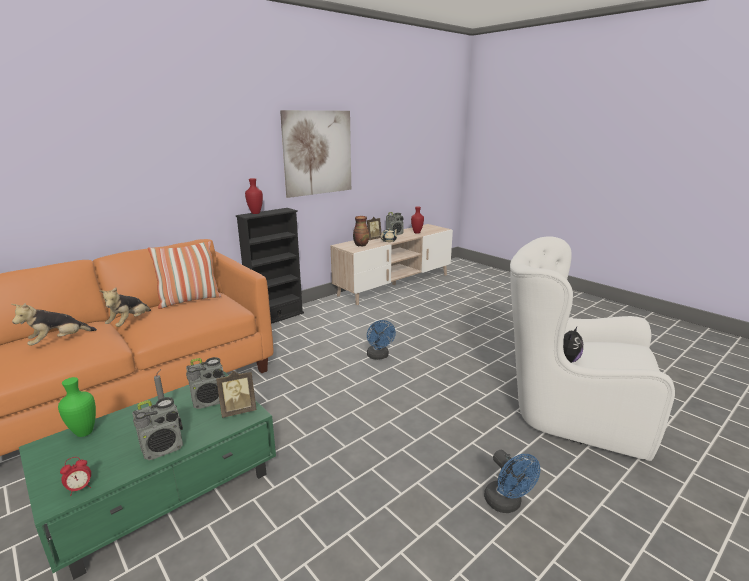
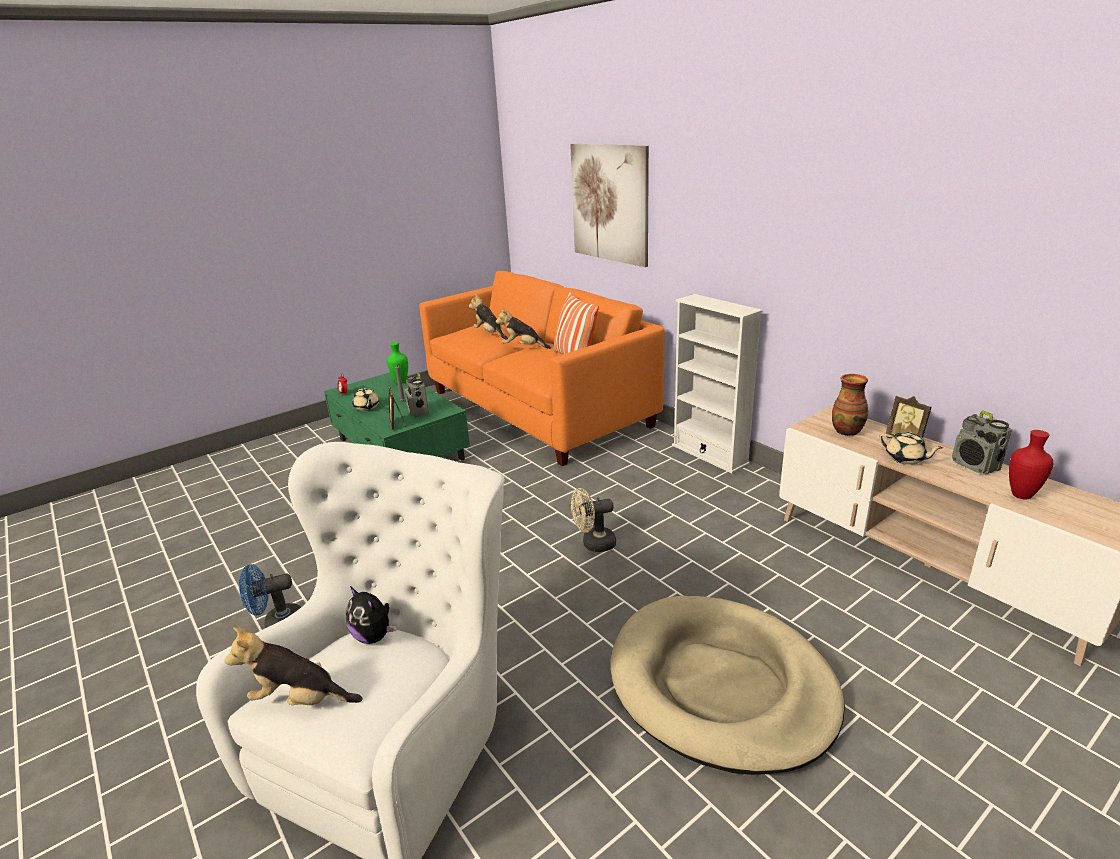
camera: 95 degrees right, 5 degrees up
radio [132,397,183,460] -> beige teapot [352,388,379,411]
black bookcase [236,208,304,324] -> white bookcase [672,294,763,473]
red vase [245,178,263,214] -> none
picture [280,110,351,198] -> picture moved to [570,144,649,267]
blue fan [367,320,396,360] -> beige fan [571,488,616,552]
none -> plush toy [225,627,363,705]
none -> beige dog bed [611,596,845,775]

